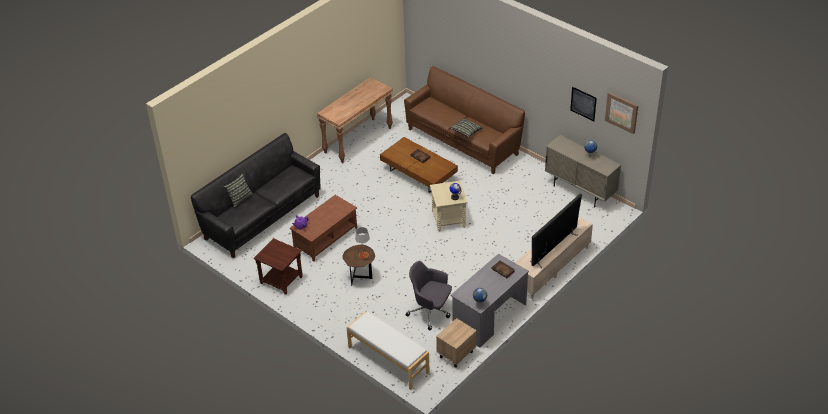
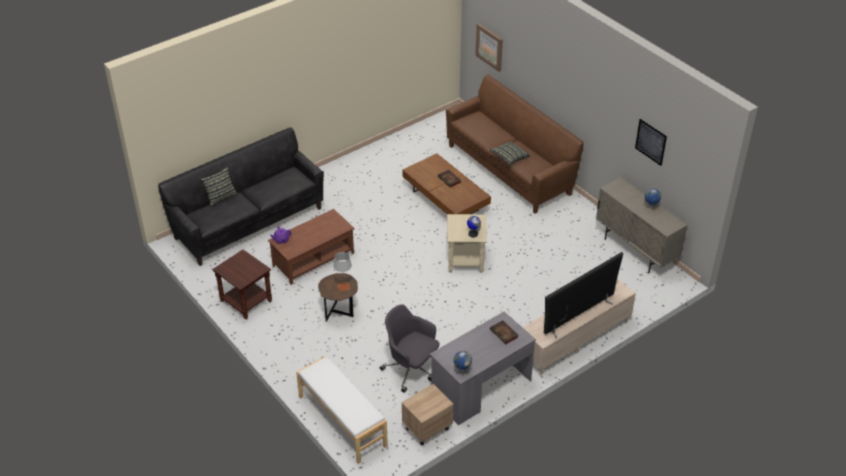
camera: 10 degrees right, 0 degrees up
brown console table [317,77,393,163] -> none
picture [605,92,638,134] -> picture moved to [475,23,503,72]

